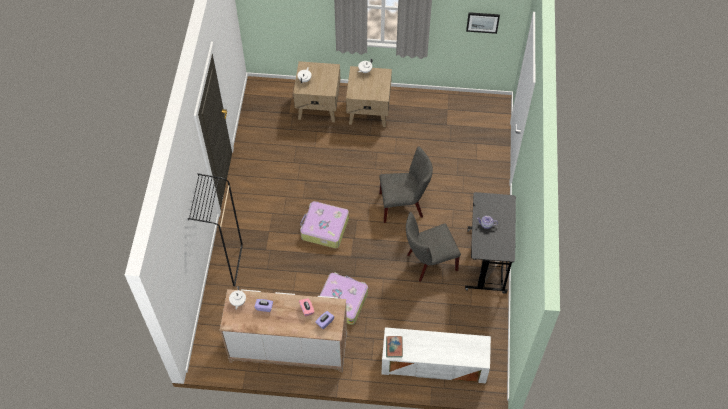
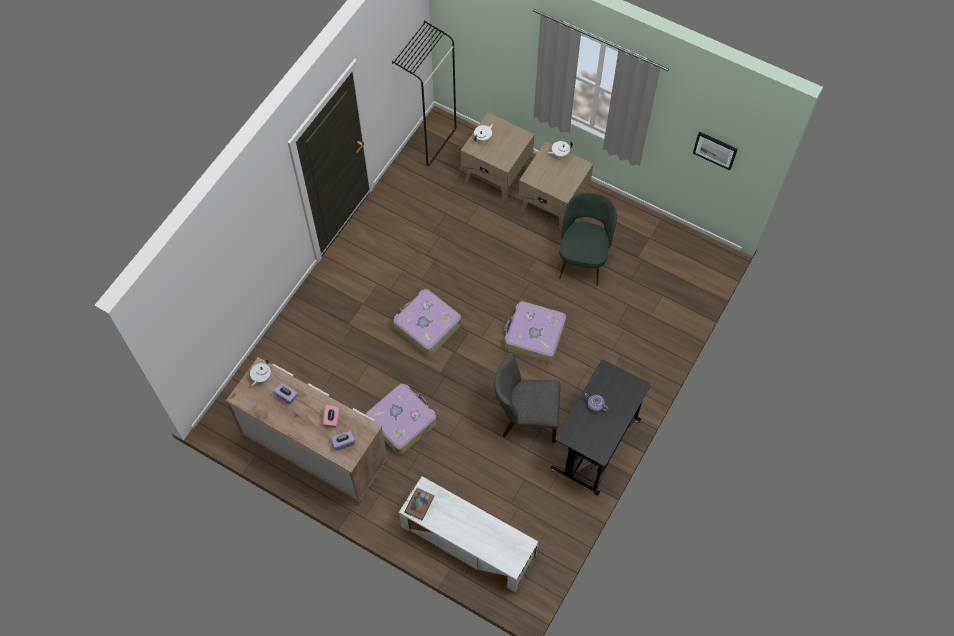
camera: 25 degrees right, 5 degrees up
black clothes rack [188,173,243,286] -> black clothes rack moved to [392,20,456,167]
grey chair [379,146,433,223] -> suitcase [504,301,566,363]
none -> green chair [559,192,617,286]

